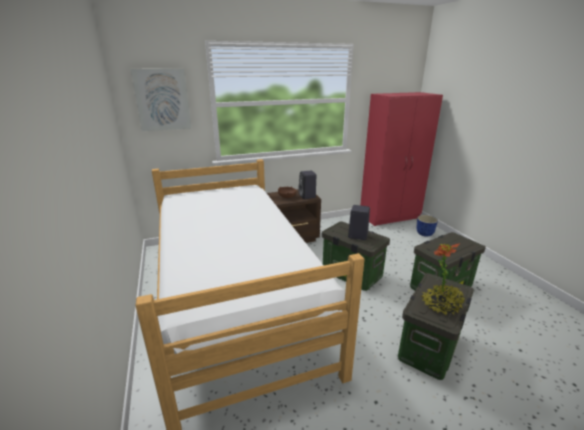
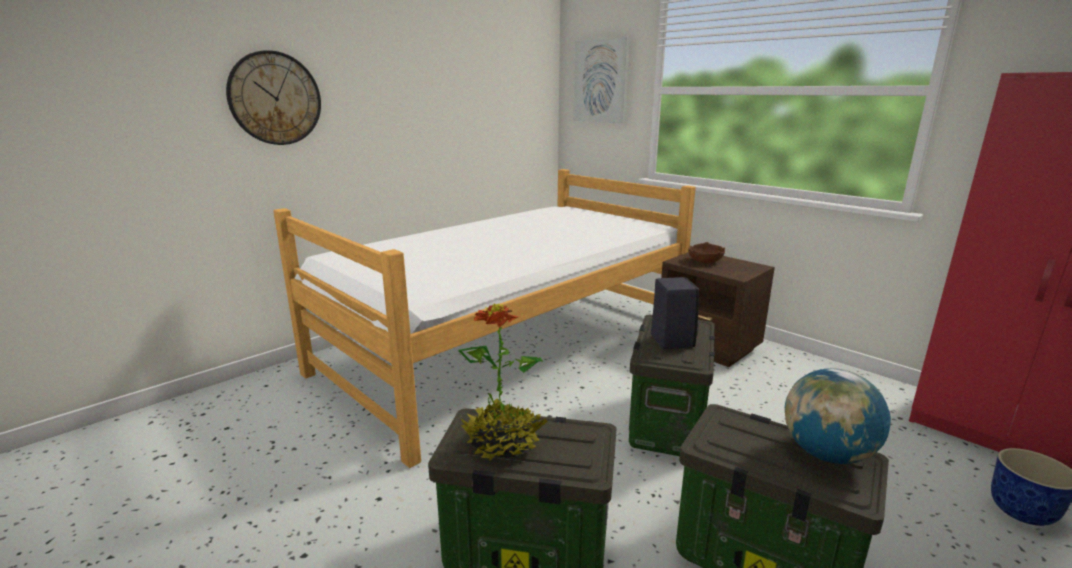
camera: 65 degrees right, 5 degrees down
black speaker [298,170,317,199] -> none
none -> wall clock [226,50,321,145]
none -> globe [785,368,891,464]

